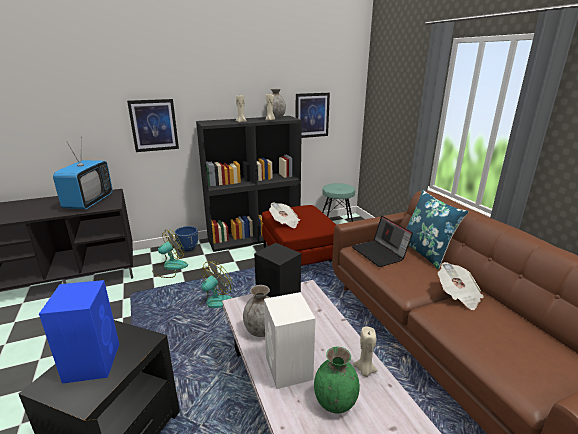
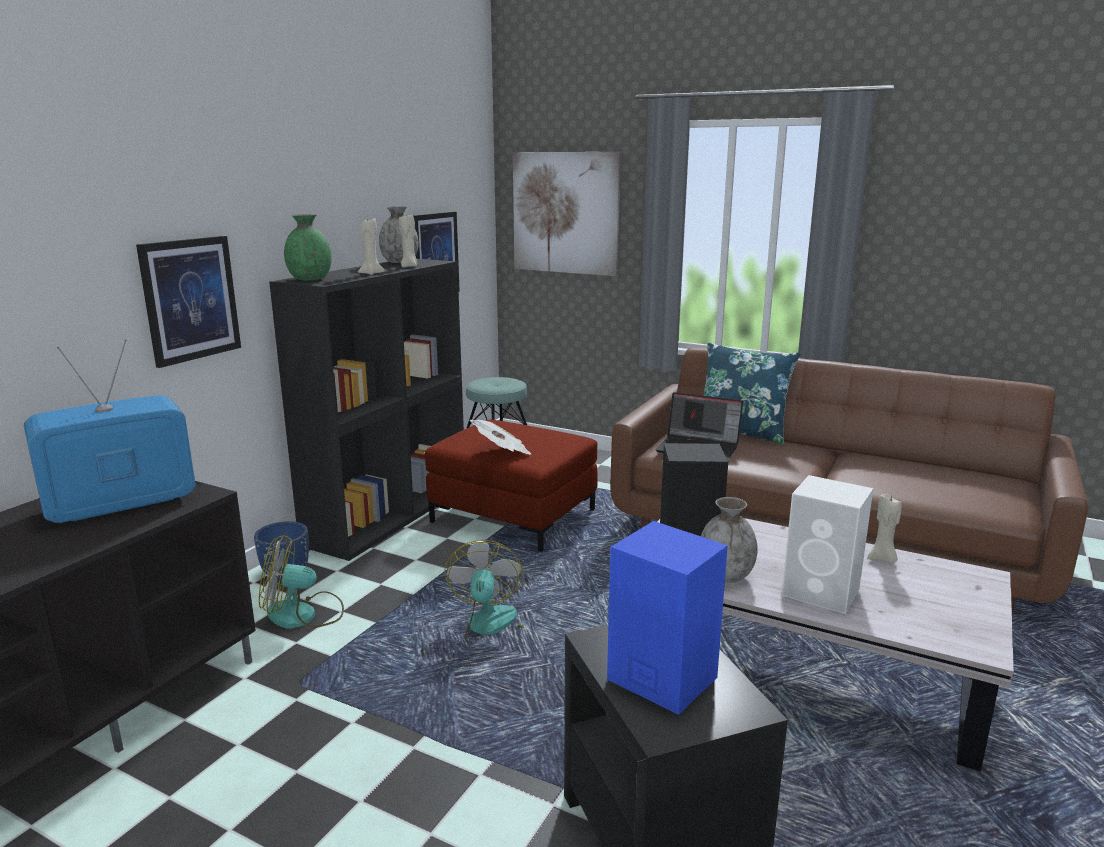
camera: 40 degrees left, 5 degrees down
television [53,137,113,209] -> television turned 90 degrees counterclockwise [24,339,196,523]
fan [152,230,188,278] -> fan turned 105 degrees counterclockwise [259,535,344,629]
green vase [314,347,360,414] -> green vase moved to [284,214,332,281]
newspaper [438,262,484,310] -> none
none -> picture [513,152,621,276]

